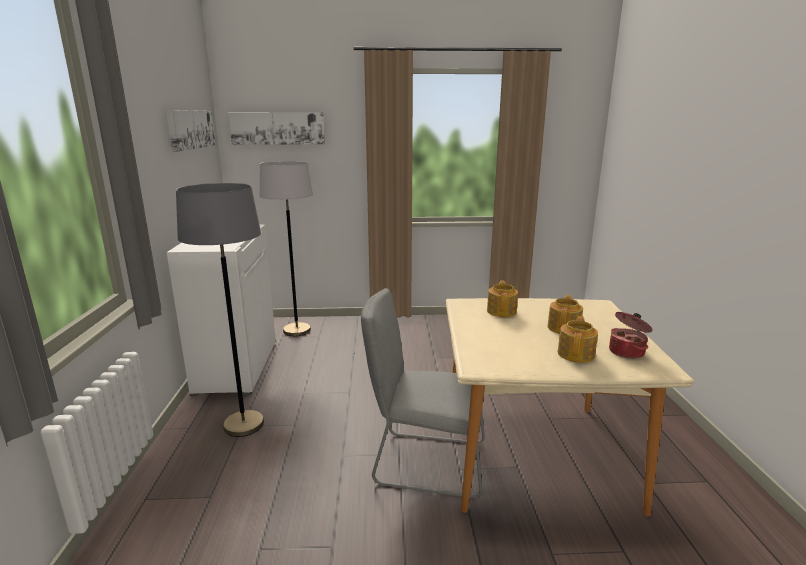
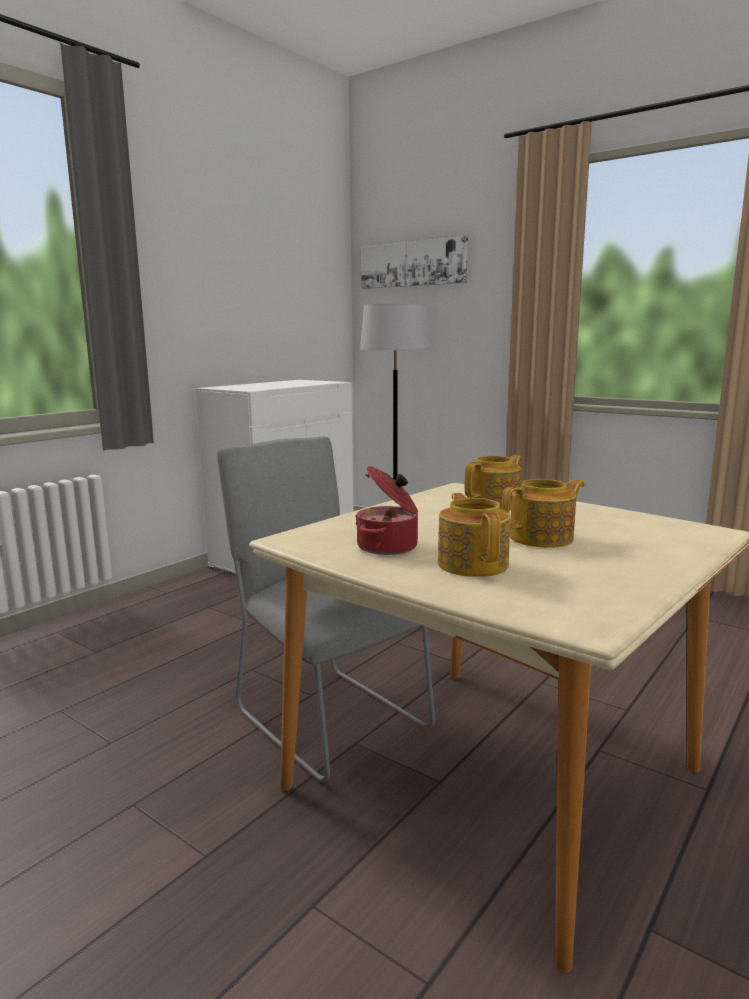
camera: 40 degrees right, 5 degrees down
picture [166,110,216,152] -> none
grey floor lamp [176,183,264,437] -> none
teapot [558,316,598,363] -> teapot turned 75 degrees counterclockwise [438,493,510,577]
cooking pot [609,312,653,359] -> cooking pot moved to [355,466,418,555]

